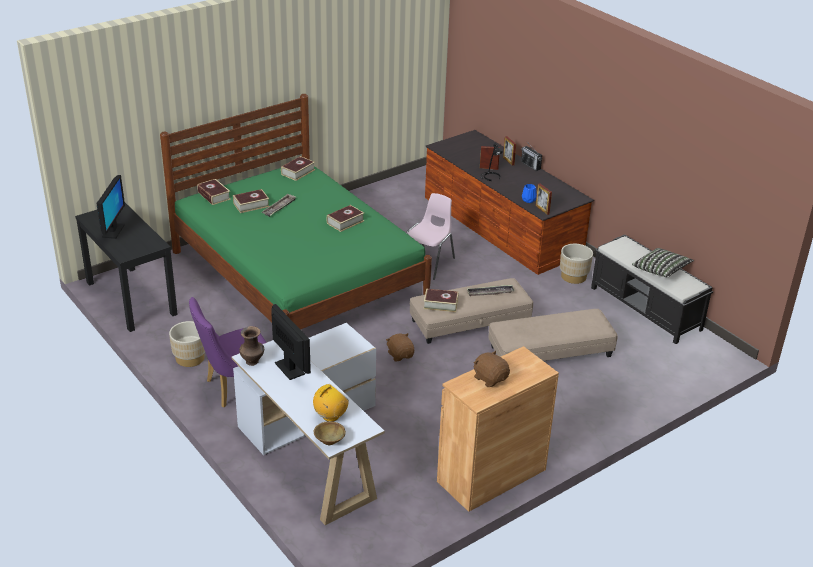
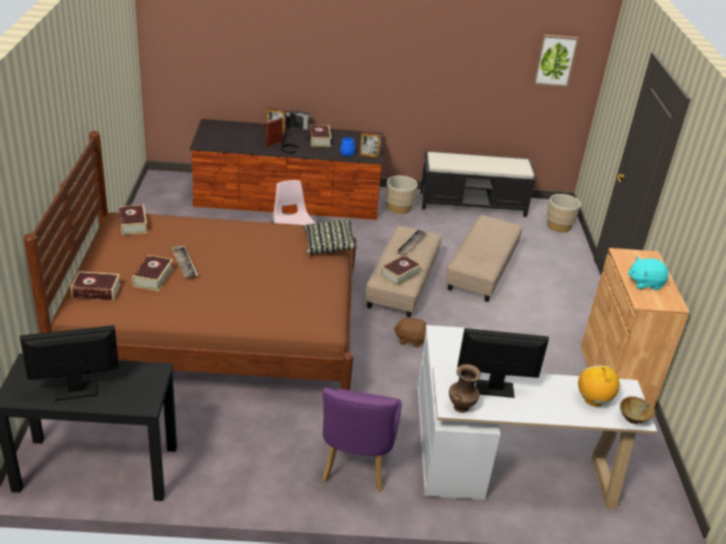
camera: 55 degrees left, 0 degrees up
monitor [96,175,125,239] -> monitor turned 60 degrees counterclockwise [20,325,119,401]
green bed [160,94,432,330] -> brown bed [23,131,357,390]
beige planter [169,321,205,367] -> beige planter moved to [547,194,581,233]
book [327,205,364,232] -> book moved to [309,125,331,147]
brown plush toy [473,351,510,387] -> turquoise plush toy [628,256,668,290]
pillow [632,248,694,278] -> pillow moved to [303,220,357,254]
none -> picture [533,34,579,87]

